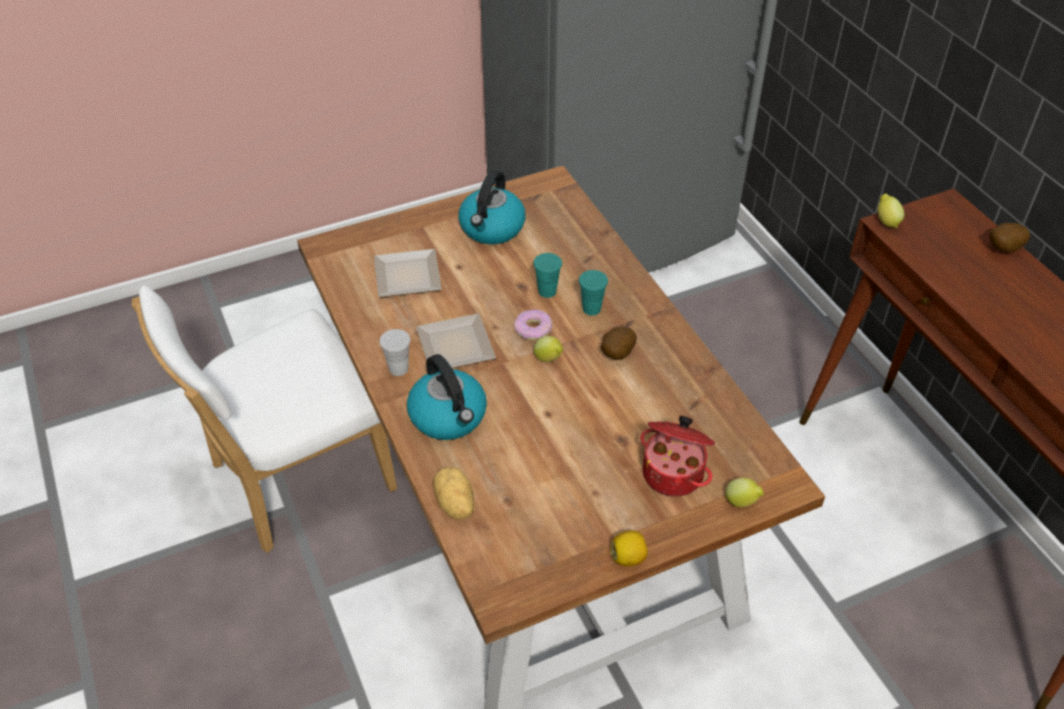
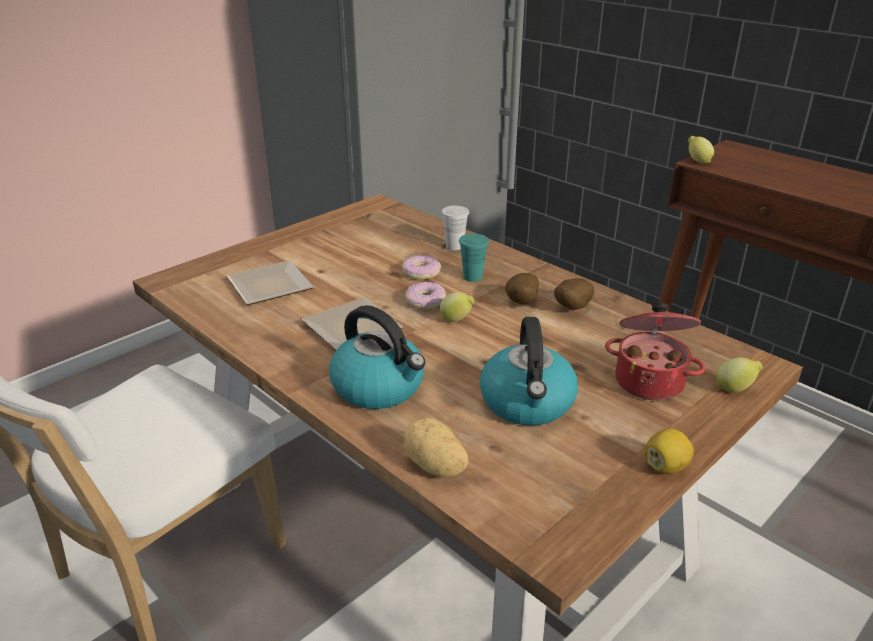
camera: 20 degrees left, 15 degrees down
white cup [379,329,411,376] -> white cup moved to [441,206,469,250]
kettle [459,170,526,244] -> kettle moved to [480,317,578,426]
turquoise cup [533,253,562,298] -> donut [402,255,441,280]
potato [989,223,1030,252] -> potato moved to [554,278,594,310]

